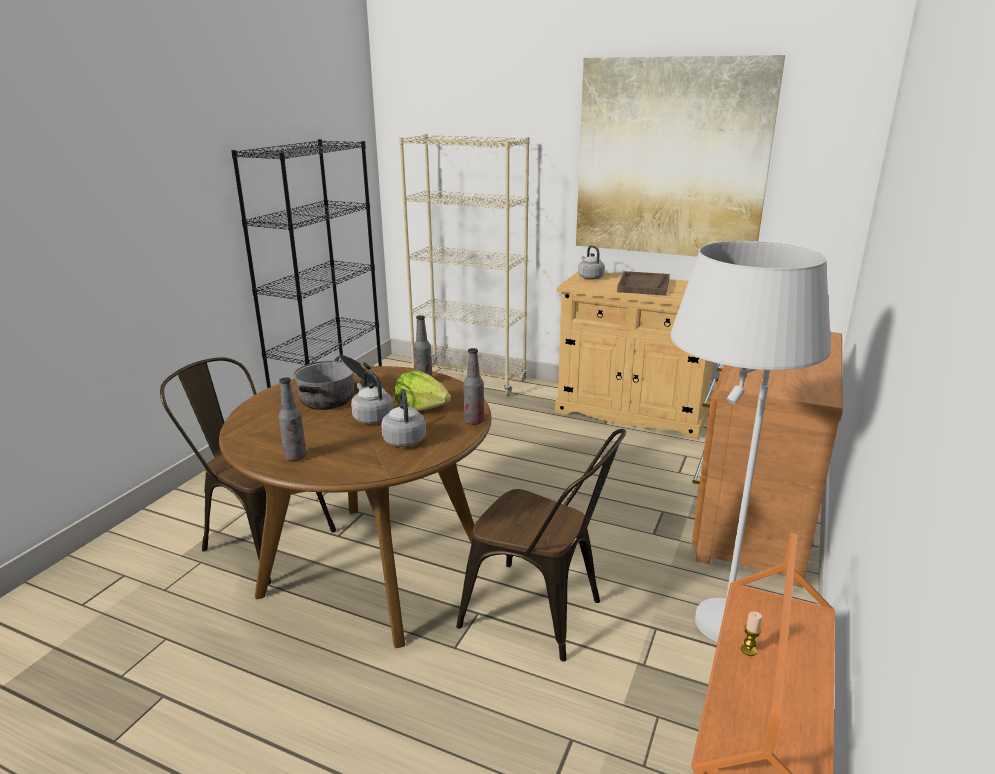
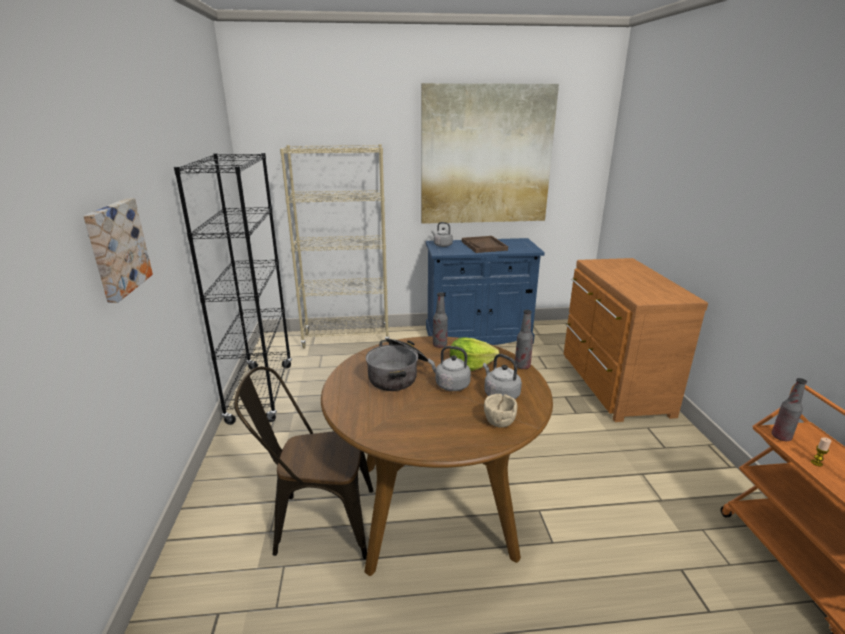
camera: 30 degrees left, 0 degrees up
bottle [278,377,307,461] -> bottle moved to [771,378,807,441]
brown chair [456,429,626,662] -> none
beige cabinet [555,272,713,439] -> blue cabinet [426,238,545,345]
white floor lamp [671,241,831,642] -> none
none -> picture [83,198,153,303]
none -> beige bowl [484,394,517,427]

